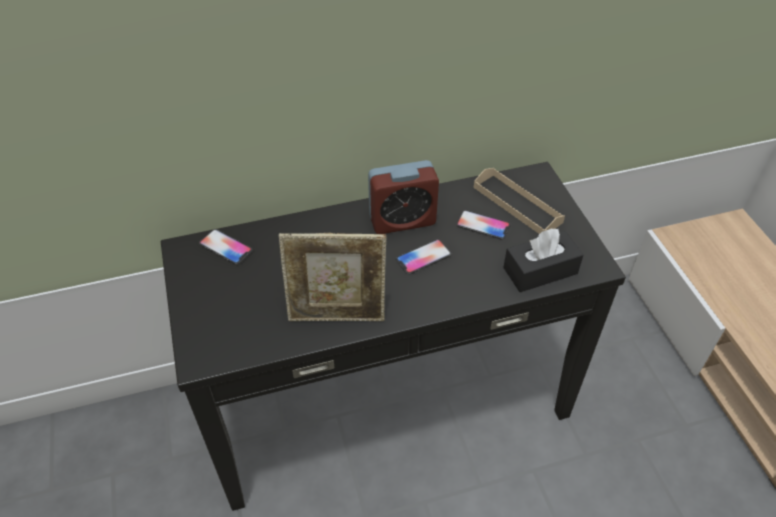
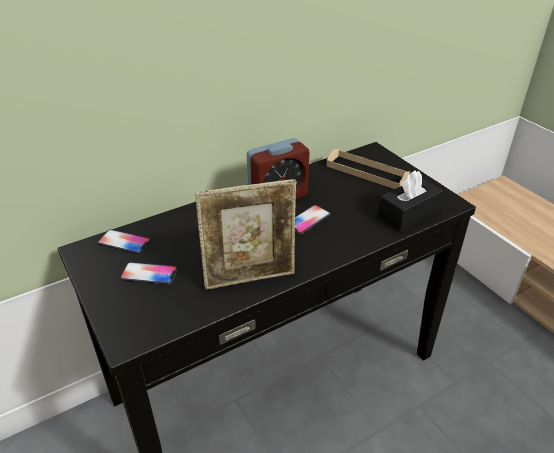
camera: 15 degrees left, 10 degrees down
phone [456,210,511,240] -> phone moved to [120,262,178,285]

